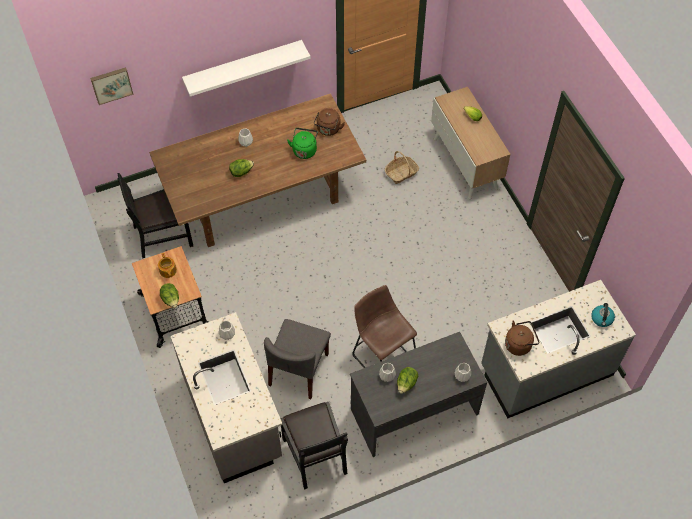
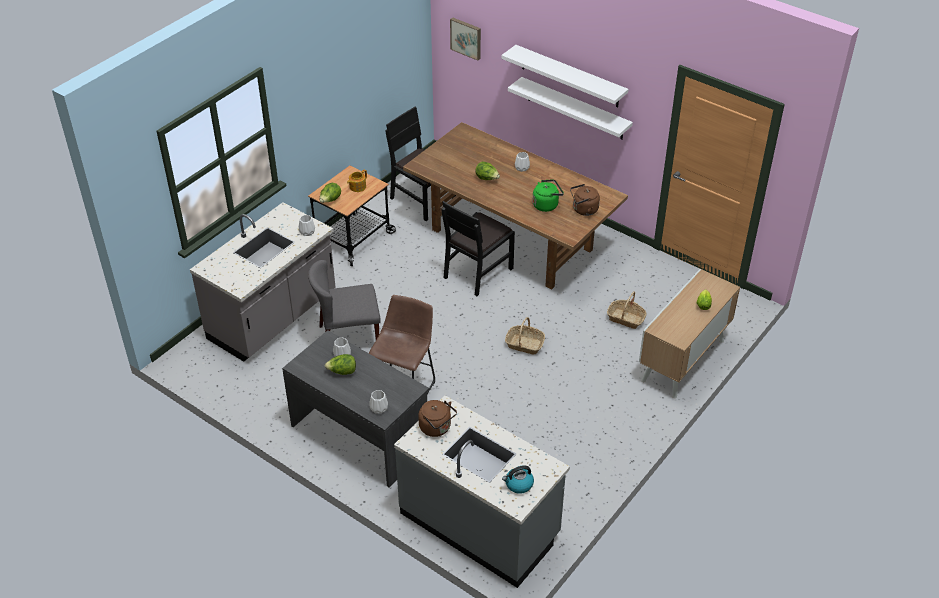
camera: 60 degrees right, 15 degrees down
black chair [280,402,348,489] -> black chair moved to [441,201,515,296]
none -> white shelf [501,45,628,108]
none -> basket [505,317,545,355]

